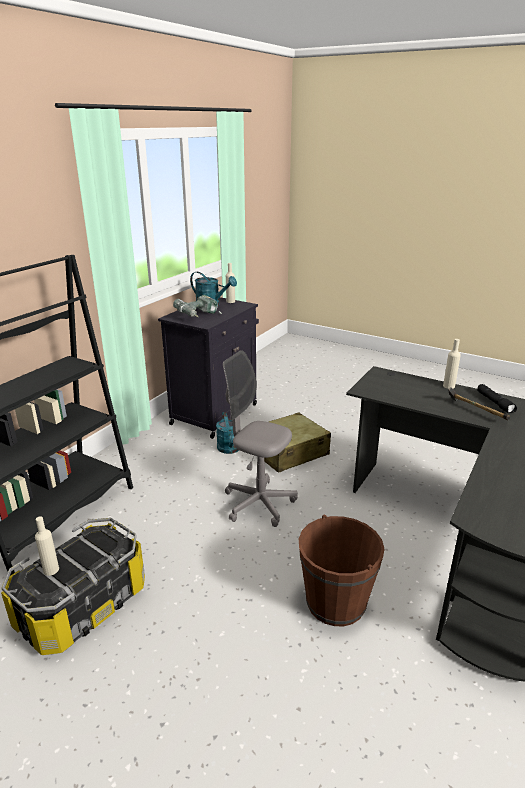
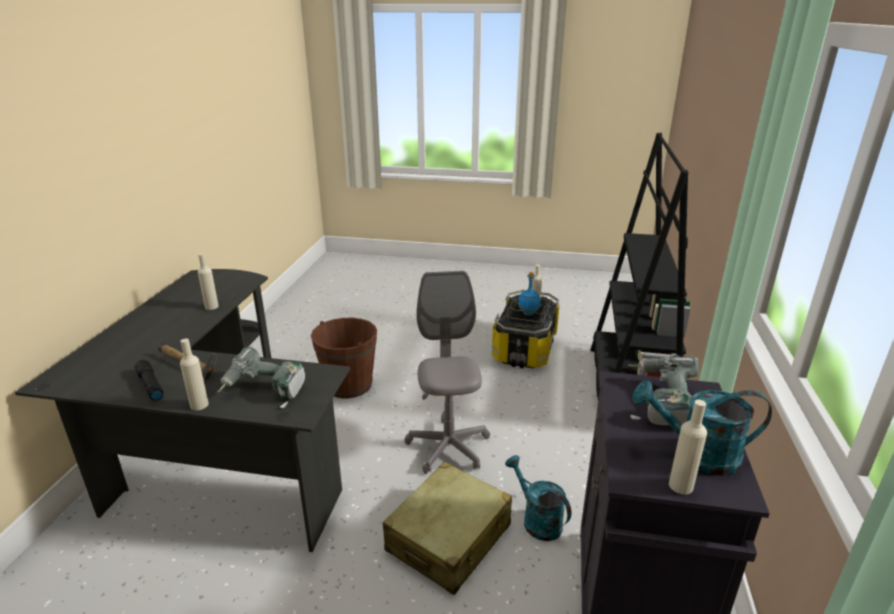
camera: 160 degrees right, 0 degrees up
grey office chair [223,350,298,527] -> grey office chair turned 105 degrees counterclockwise [405,271,490,474]
none -> beige bottle [198,253,219,310]
none -> power drill [218,347,305,408]
none -> blue bottle [518,272,541,316]

